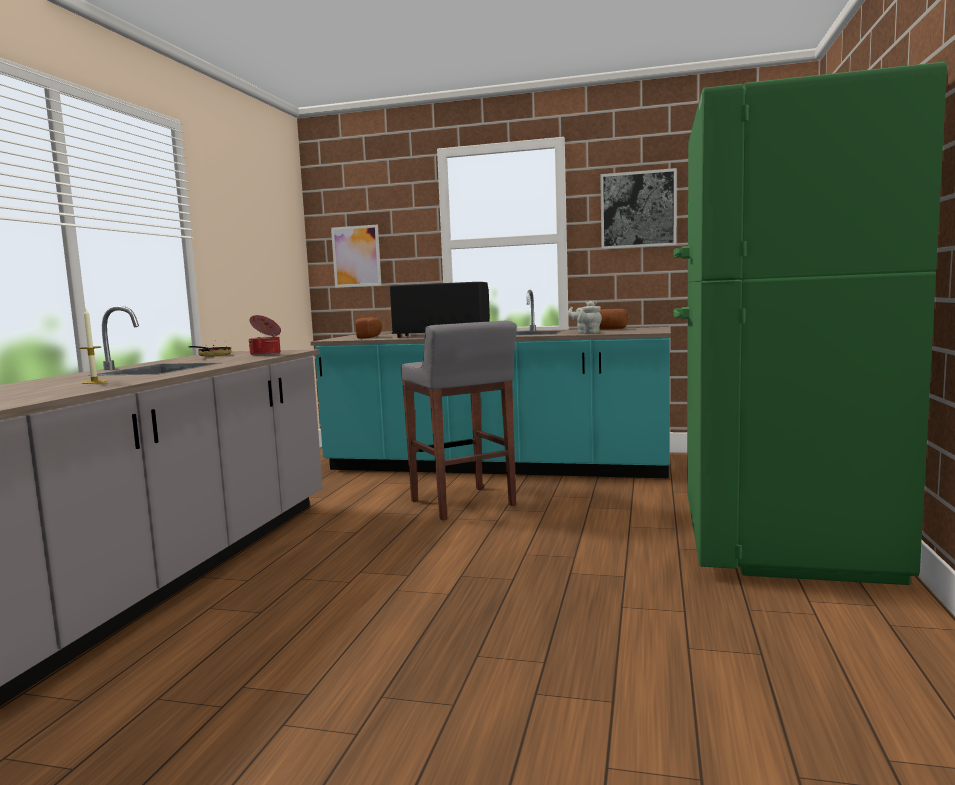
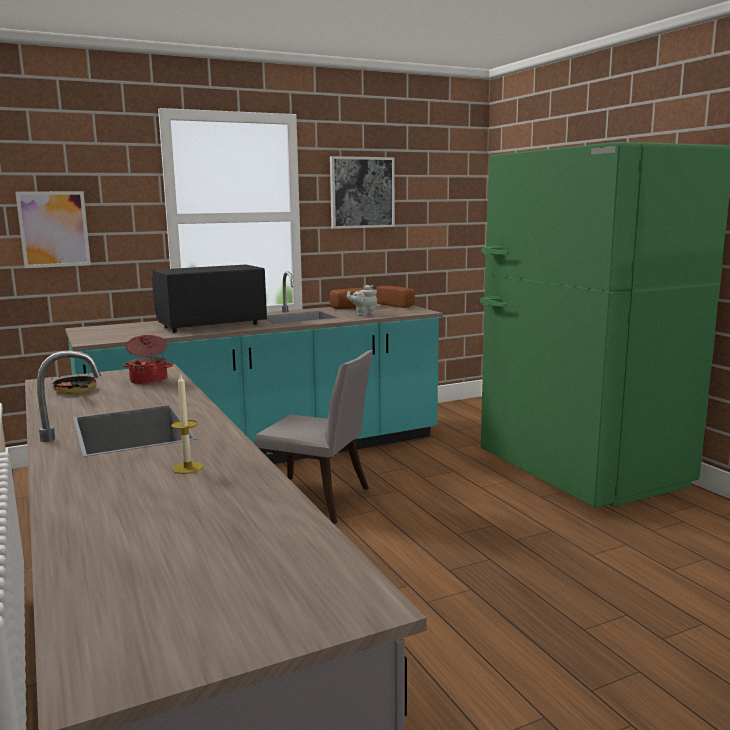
camera: 40 degrees left, 5 degrees up
bread [356,317,382,339] -> bread moved to [376,286,415,308]
grey stool [401,321,517,520] -> grey chair [254,350,373,524]

